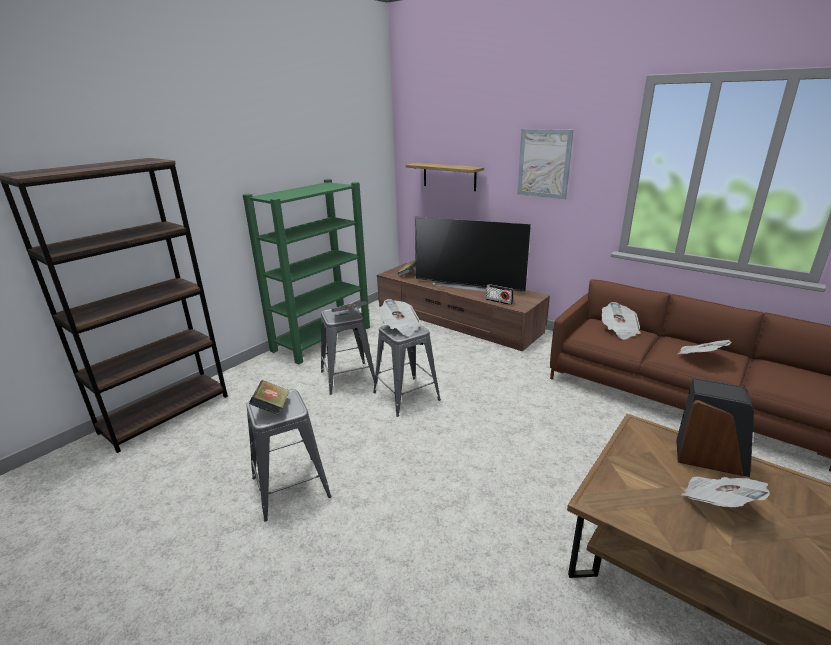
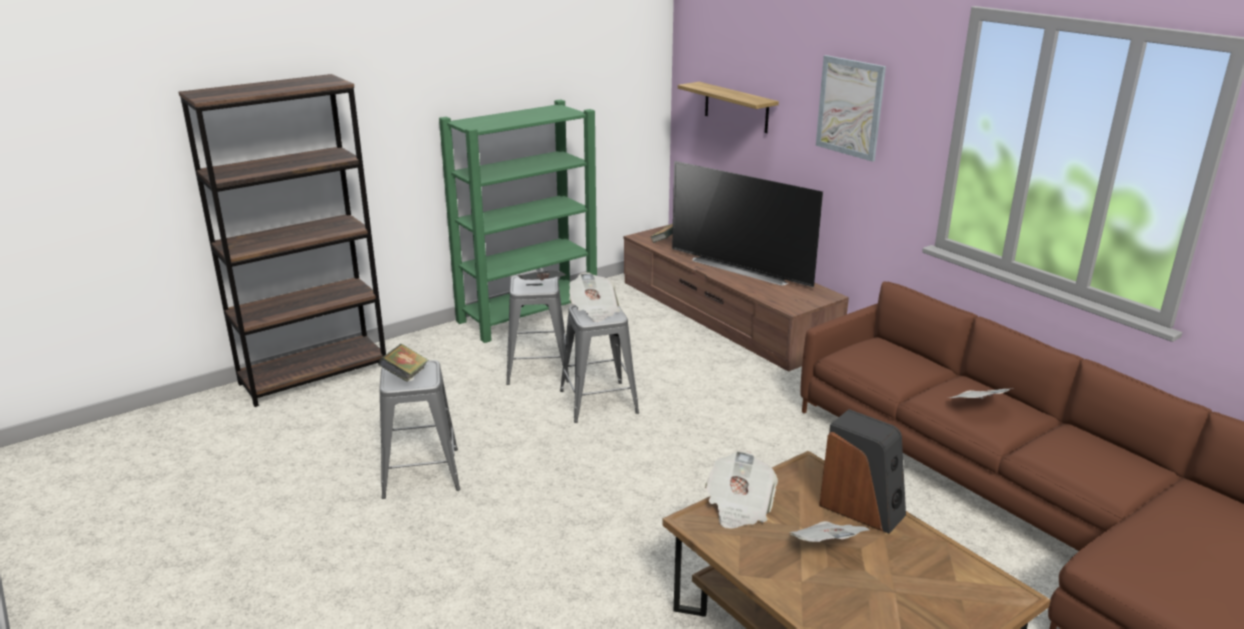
camera: 15 degrees right, 0 degrees up
radio [486,284,514,305] -> none
newspaper [602,302,641,340] -> newspaper moved to [705,450,778,528]

